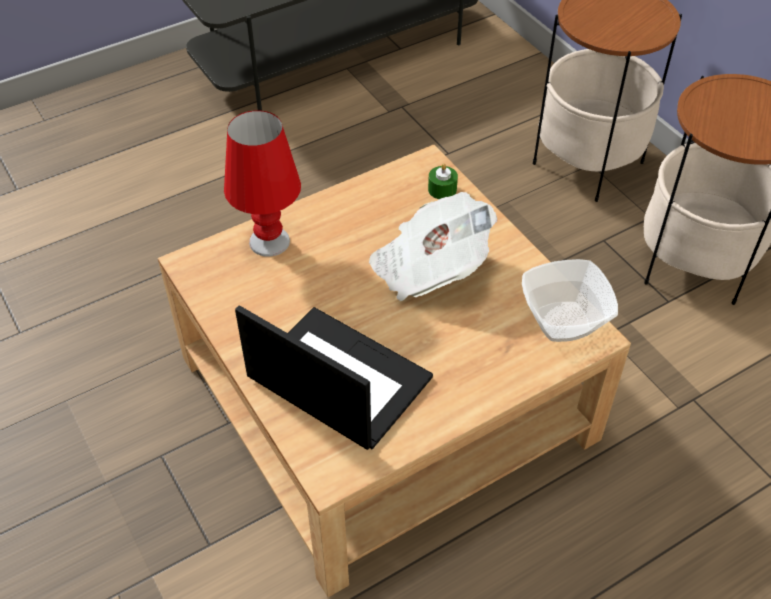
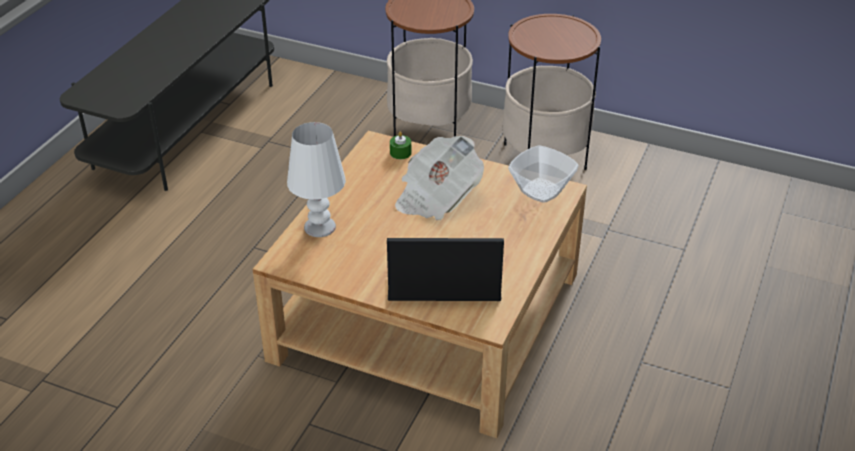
camera: 35 degrees left, 10 degrees down
red table lamp [224,110,301,257] -> white table lamp [287,122,346,237]

